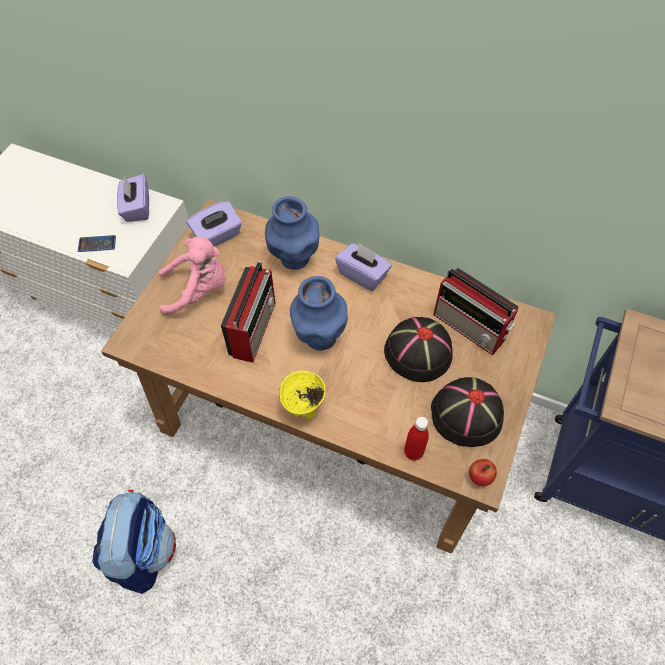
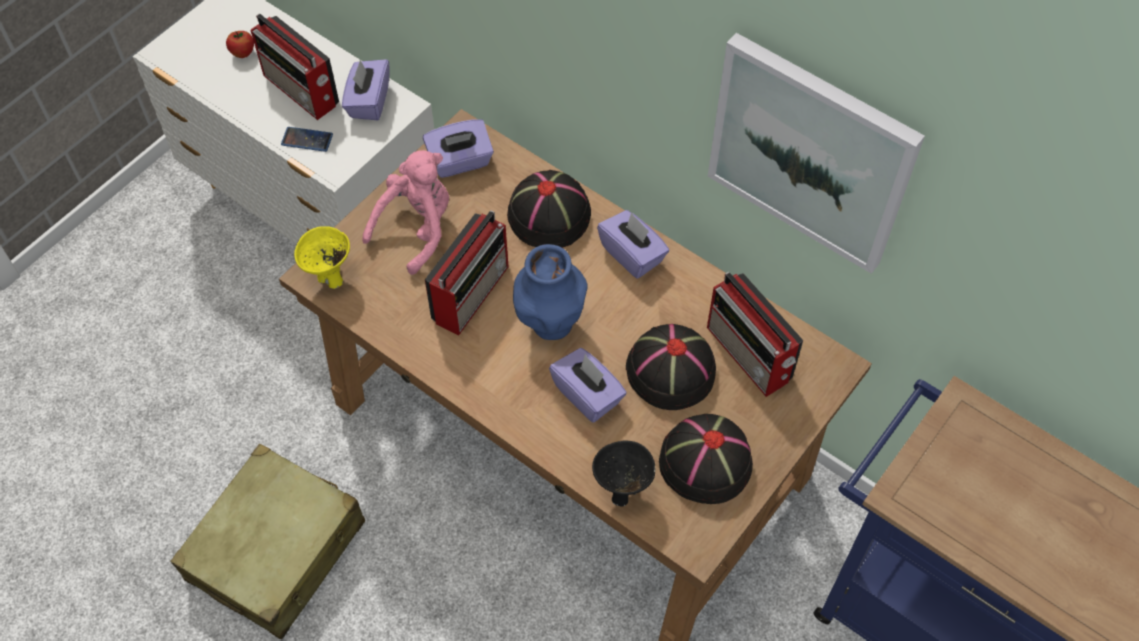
camera: 15 degrees right, 0 degrees up
backpack [92,490,176,594] -> beige suitcase [171,444,365,639]
pink plush toy [158,237,226,316] -> pink plush toy turned 60 degrees counterclockwise [362,150,449,275]
blue vase [265,196,319,270] -> black hat [507,170,591,248]
yellow bowl [279,371,326,419] -> yellow bowl moved to [294,226,350,289]
red bottle [404,417,429,461] -> black bowl [592,441,655,507]
apple [469,459,497,486] -> apple moved to [226,31,254,58]
none -> radio [251,14,339,120]
none -> purple tissue box [549,348,627,423]
none -> picture [708,33,925,274]

